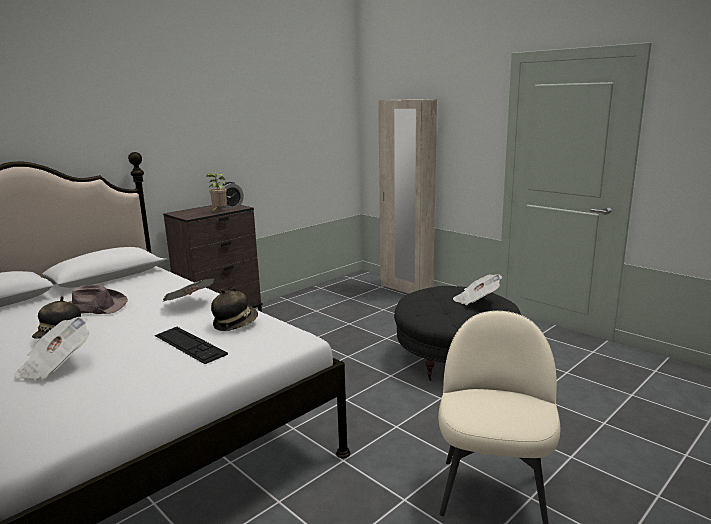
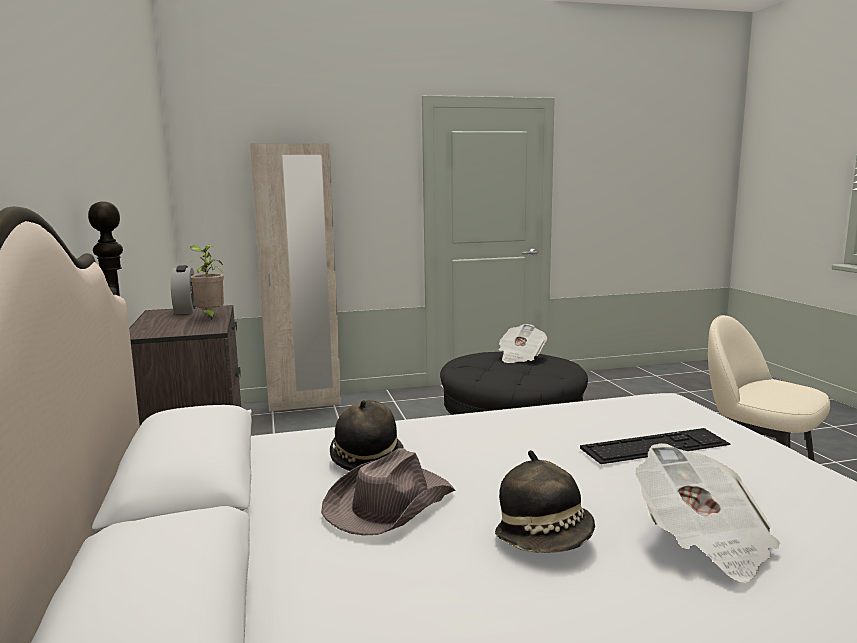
camera: 60 degrees left, 5 degrees down
newspaper [162,279,214,302] -> none
hat [211,289,258,331] -> hat moved to [330,400,404,471]

